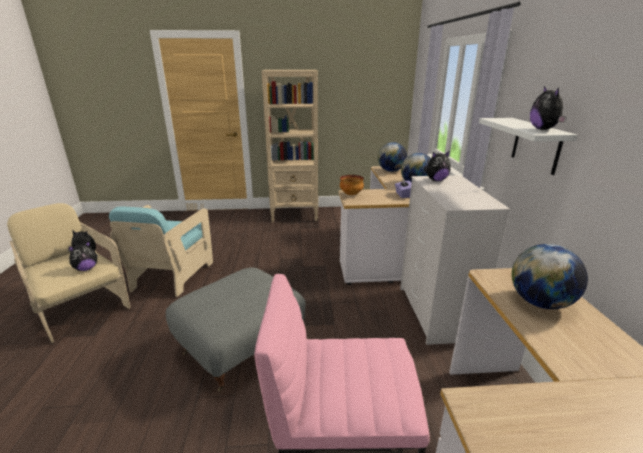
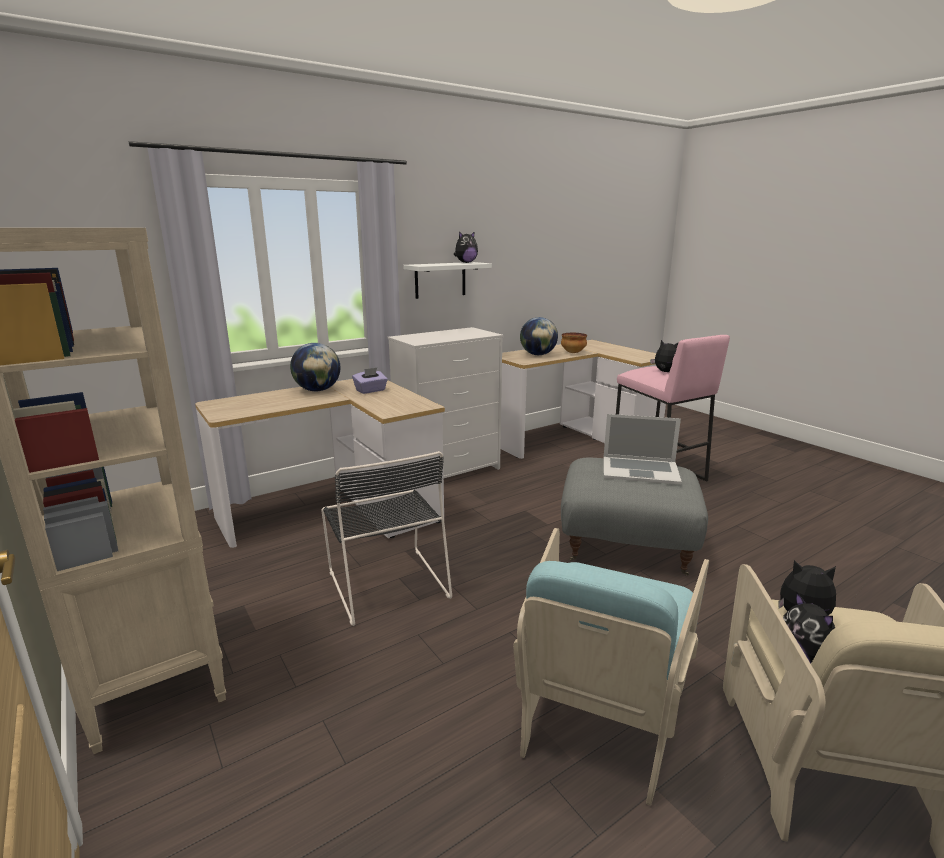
camera: 120 degrees left, 5 degrees down
turquoise armchair [109,205,213,297] -> turquoise armchair turned 135 degrees clockwise [513,528,709,805]
bowl [340,175,364,195] -> bowl moved to [561,333,587,353]
globe [378,142,407,172] -> none
plush toy [425,151,451,181] -> plush toy moved to [650,340,678,372]
none -> black chair [321,451,452,626]
none -> laptop [603,414,682,485]

